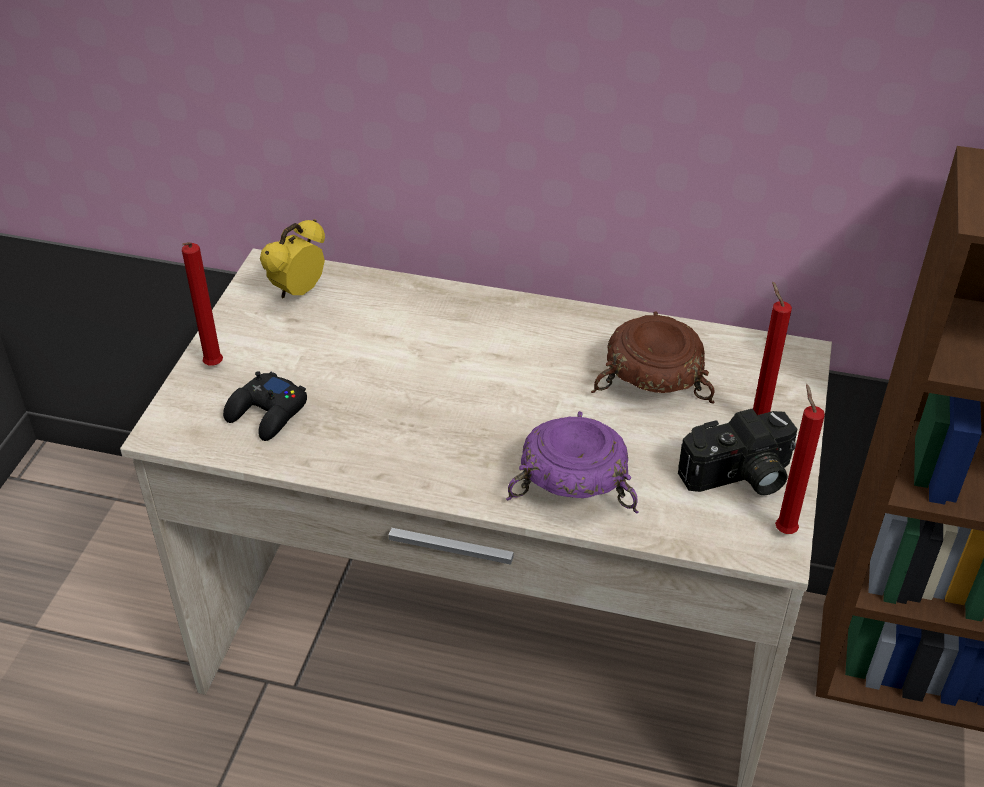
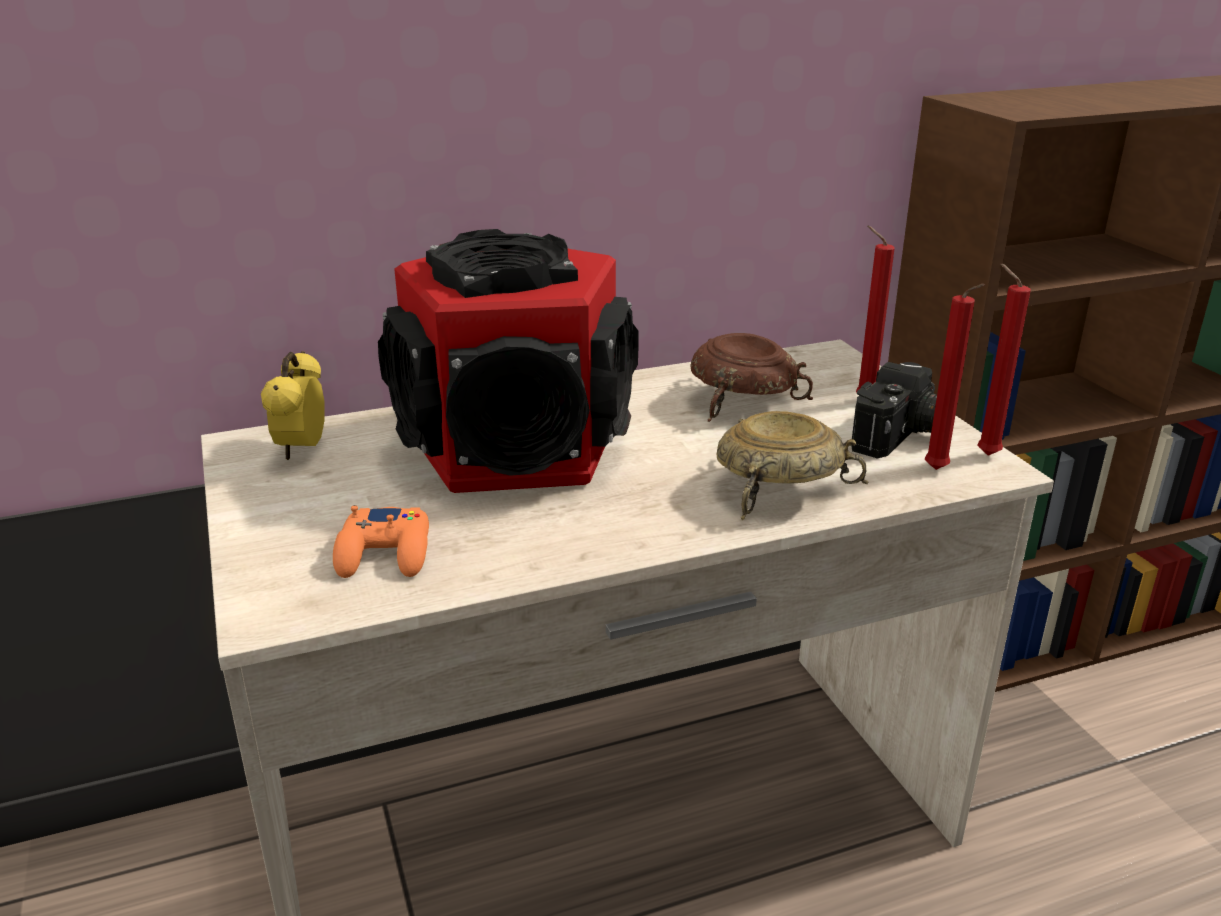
camera: 35 degrees left, 15 degrees down
red candle [182,242,223,366] -> red candle moved to [925,284,985,470]
black game controller [223,371,307,441] -> orange game controller [333,505,429,578]
purple bowl [506,411,639,514] -> beige bowl [717,411,868,520]
none -> speaker [378,229,639,493]

